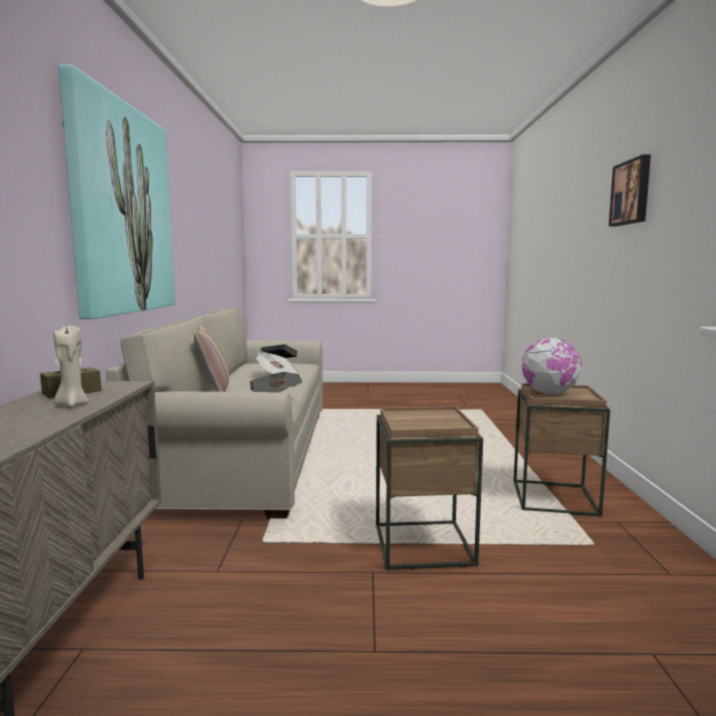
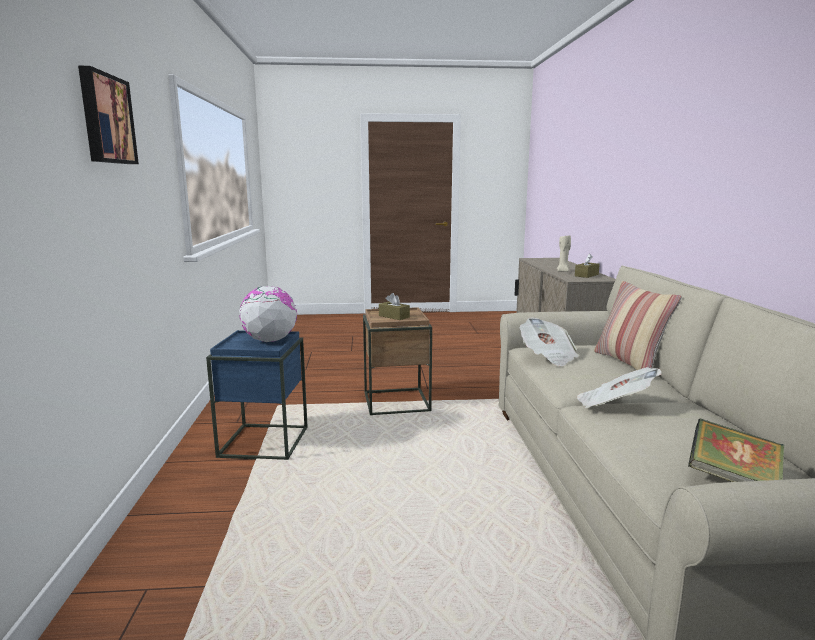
camera: 175 degrees right, 5 degrees up
picture [58,64,175,319] -> none
brown side table [514,383,610,517] -> blue side table [206,330,308,460]
none -> brown tissue box [379,293,410,320]

